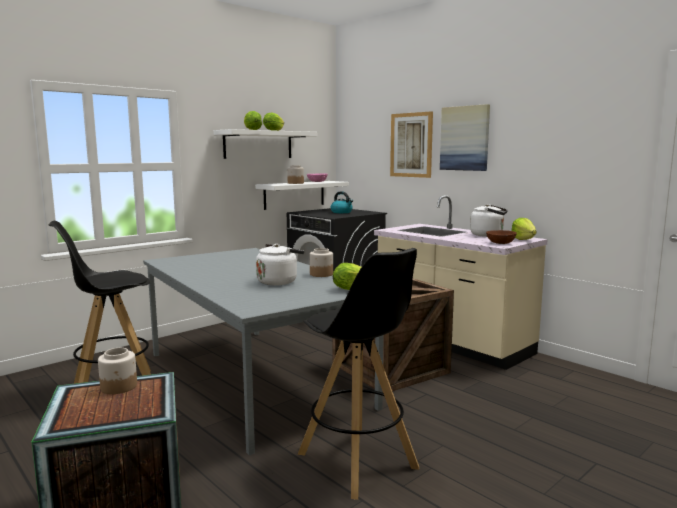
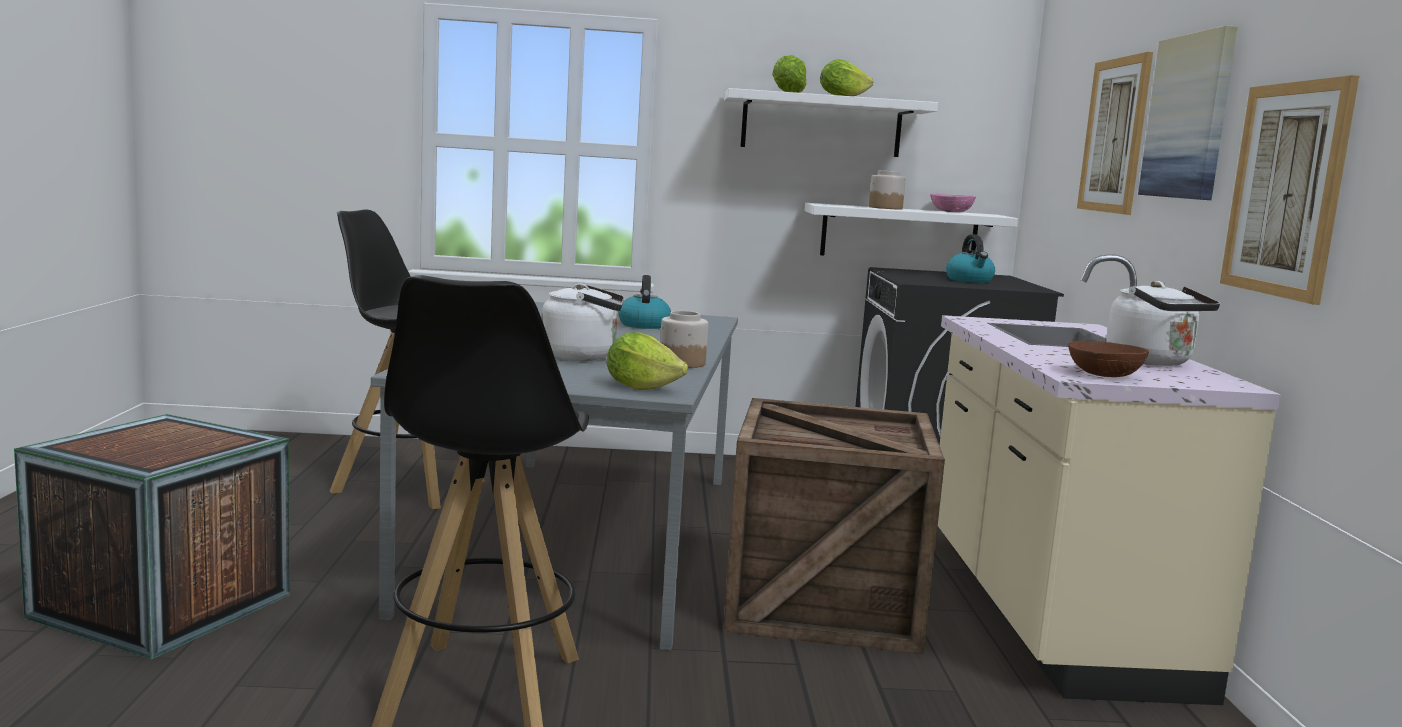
camera: 40 degrees right, 0 degrees up
jar [98,348,137,394] -> none
lettuce [511,218,537,240] -> none
none -> kettle [618,275,671,329]
none -> picture [1220,75,1359,305]

